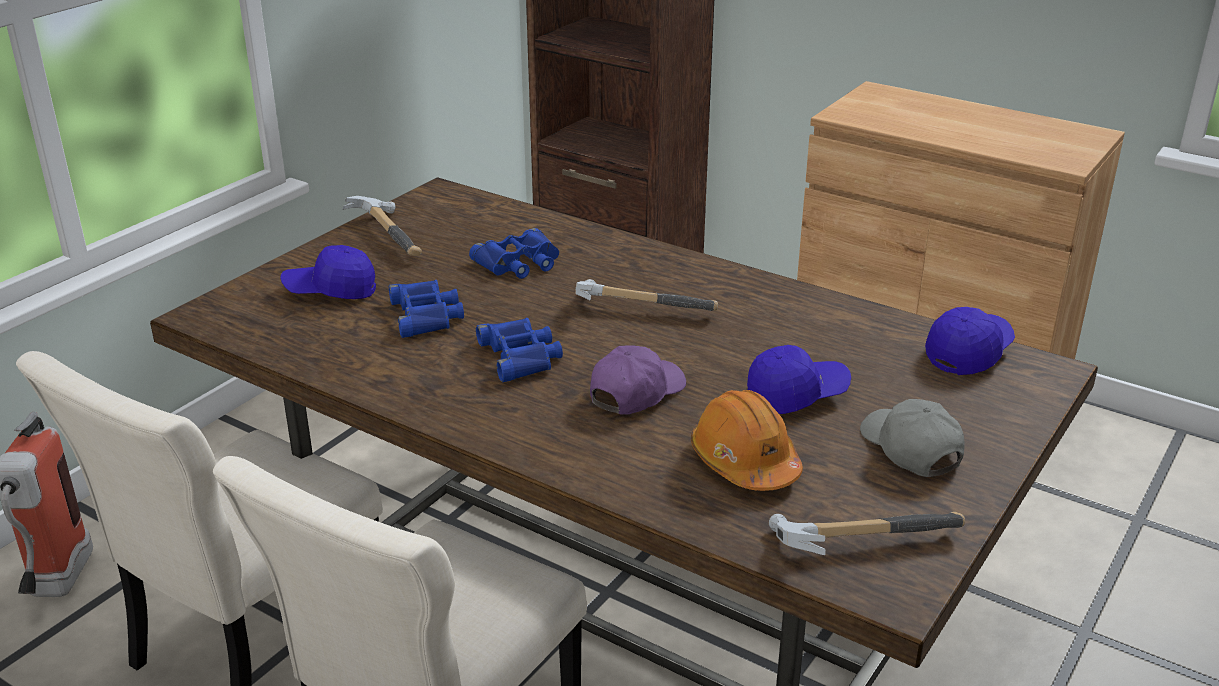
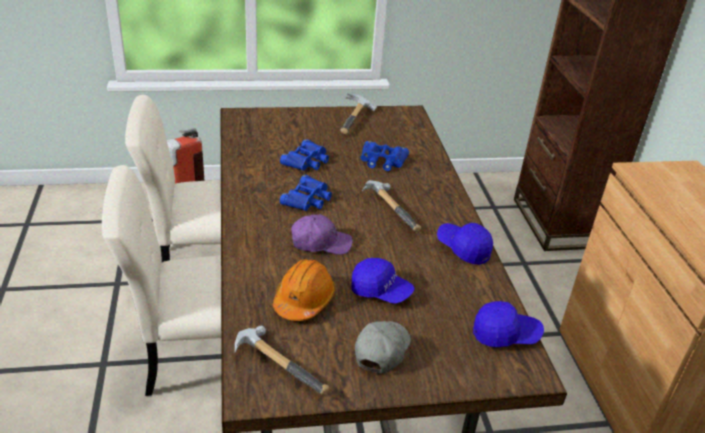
camera: 45 degrees right, 5 degrees up
blue cap [280,245,376,299] -> blue cap moved to [437,223,493,265]

